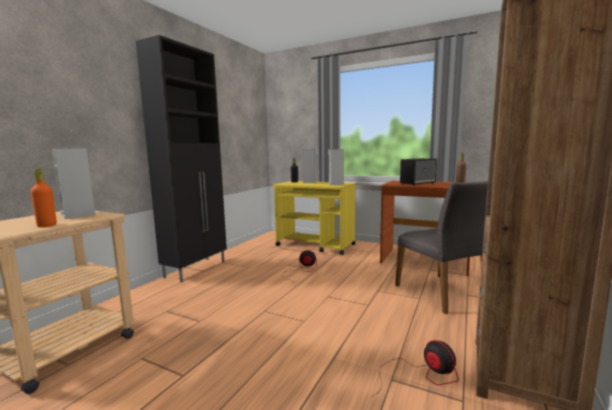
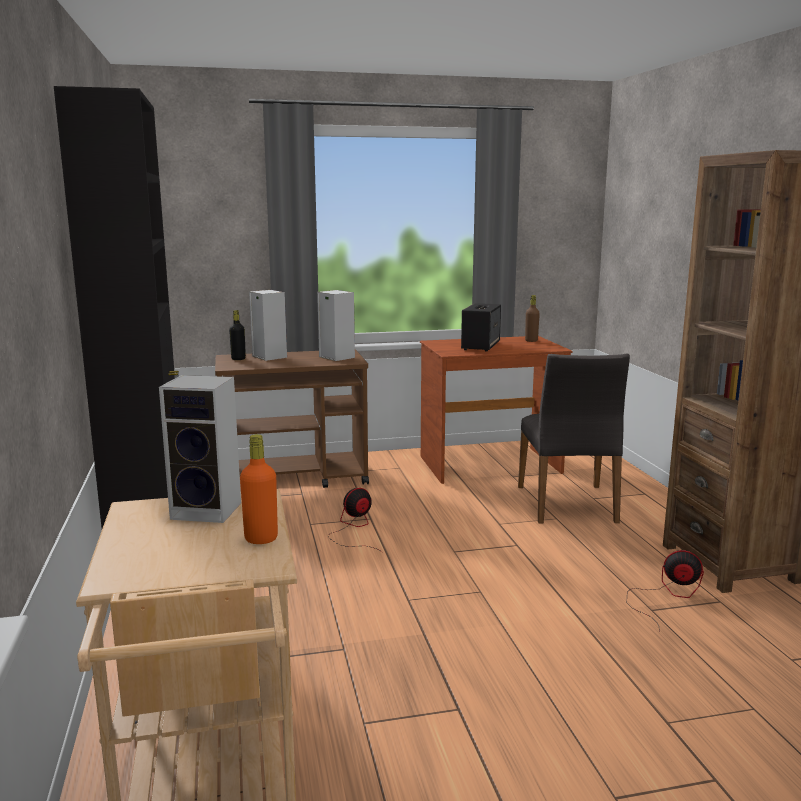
camera: 40 degrees left, 5 degrees up
yellow cart [273,181,356,255] -> brown cart [215,349,369,488]
grey chair [395,181,488,314] -> grey chair turned 60 degrees clockwise [518,354,630,524]

